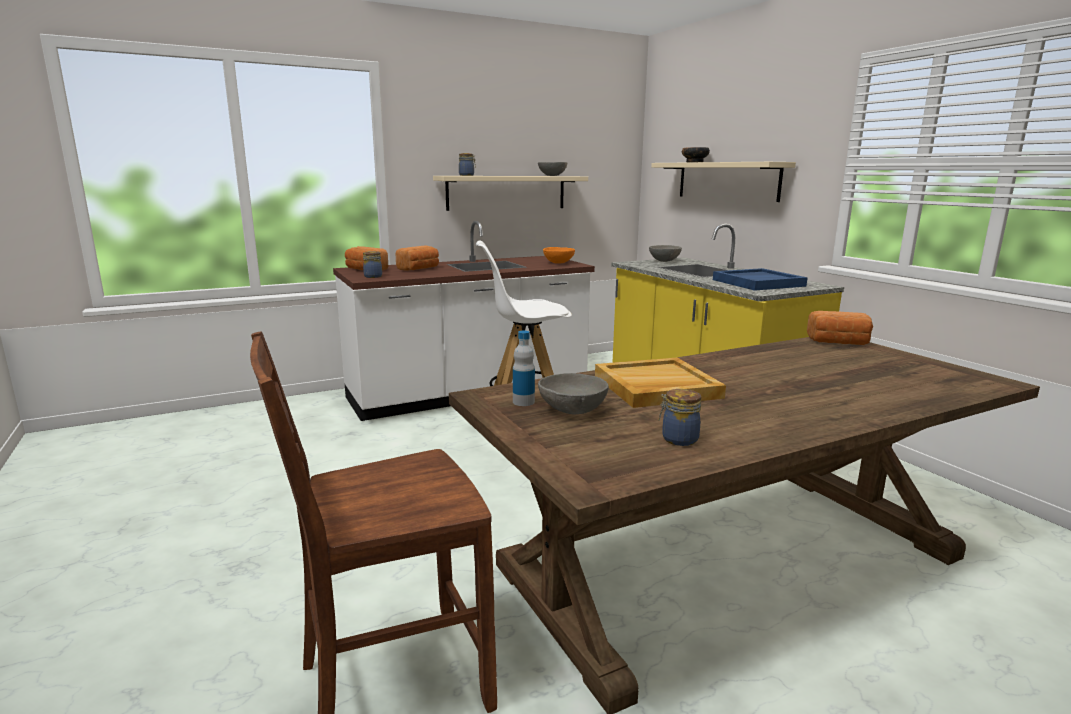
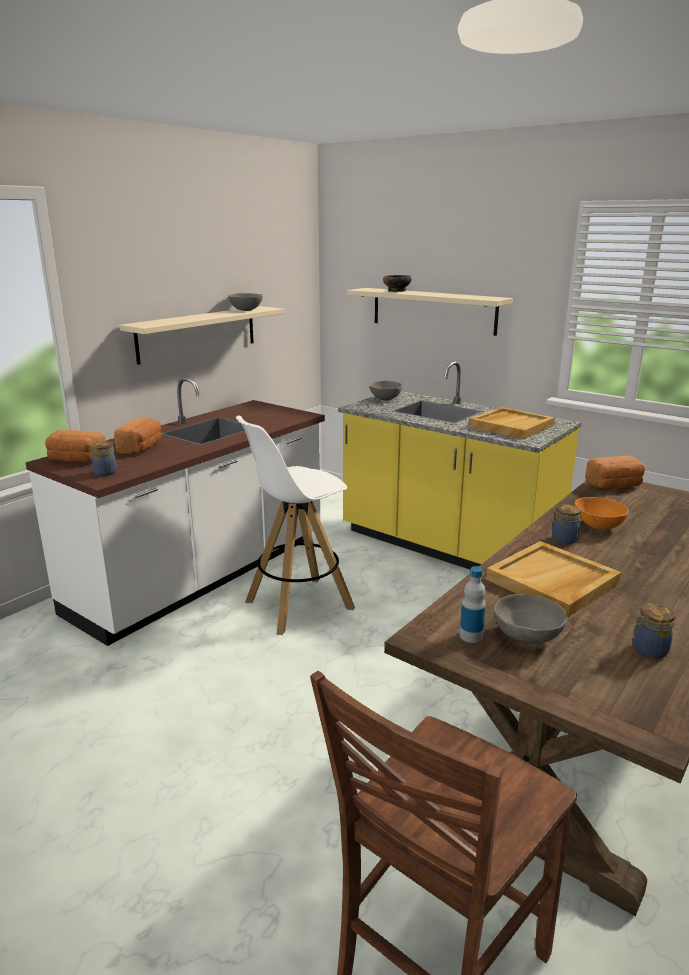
camera: 25 degrees left, 5 degrees up
jar [459,153,476,176] -> jar moved to [552,504,581,544]
orange bowl [543,247,575,263] -> orange bowl moved to [575,497,629,530]
blue tray [713,268,808,291] -> beige tray [469,407,555,439]

